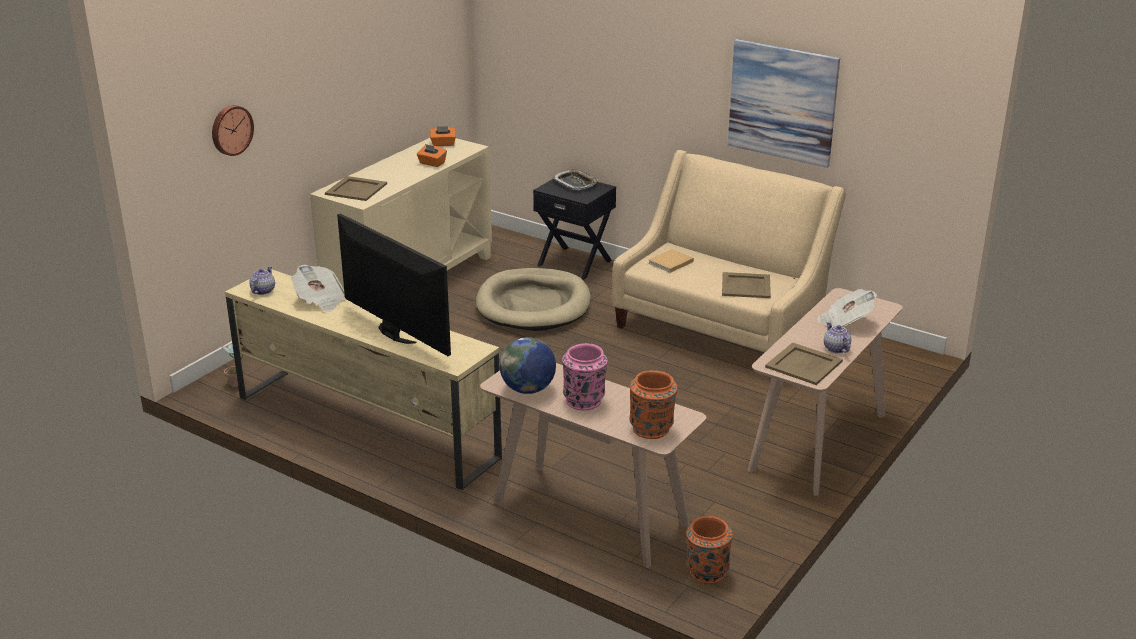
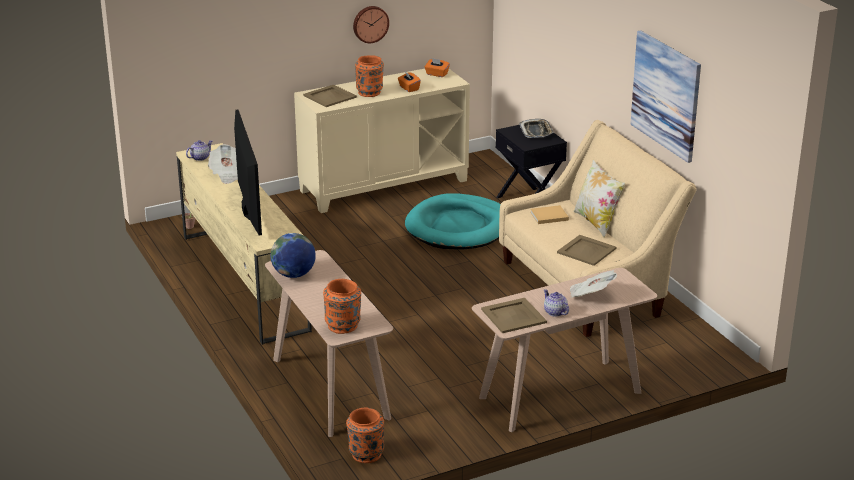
camera: 30 degrees right, 0 degrees up
wall clock [212,105,254,156] -> wall clock moved to [353,6,389,43]
beige dog bed [476,268,591,331] -> turquoise dog bed [405,193,500,250]
pink vase [562,343,608,410] -> none
teapot [824,322,851,353] -> teapot turned 45 degrees counterclockwise [544,289,569,317]
none -> orange vase [355,55,384,97]
none -> pillow [573,160,625,238]

